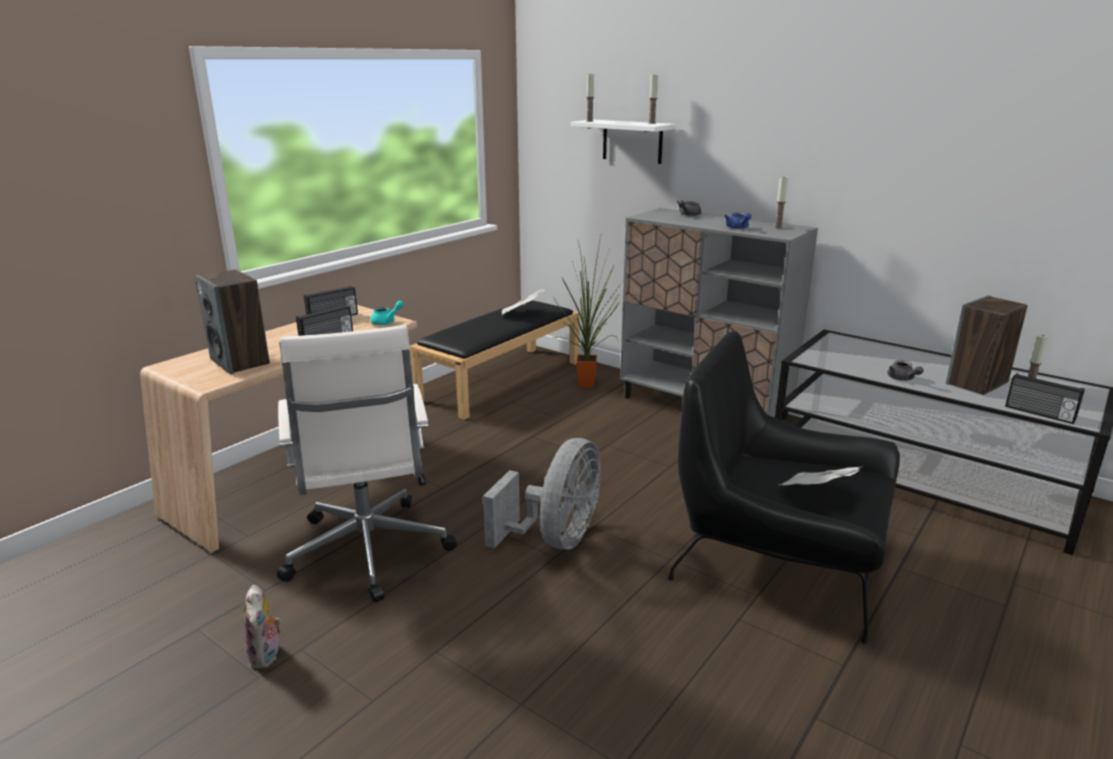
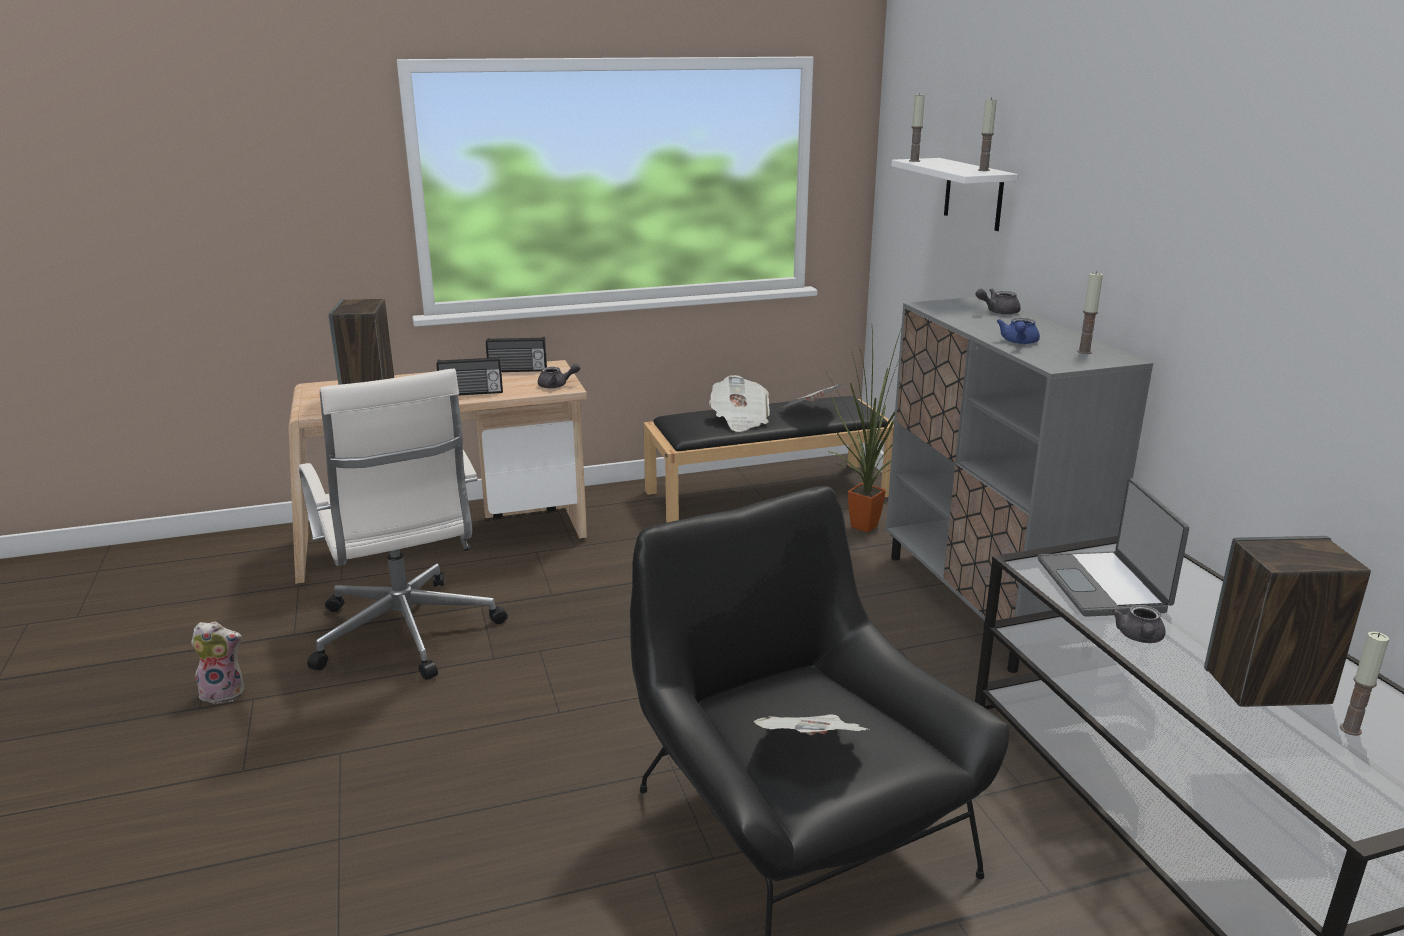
camera: 35 degrees right, 0 degrees up
plush toy [244,585,281,669] -> plush toy turned 120 degrees counterclockwise [191,622,244,704]
white office chair [277,325,457,602] -> white office chair turned 45 degrees counterclockwise [299,368,508,680]
turquoise teapot [371,301,404,325] -> grey teapot [538,363,580,388]
grey fan [483,438,600,550] -> none
radio [1005,373,1085,424] -> none
none -> newspaper [709,375,770,432]
none -> laptop [1038,478,1189,617]

